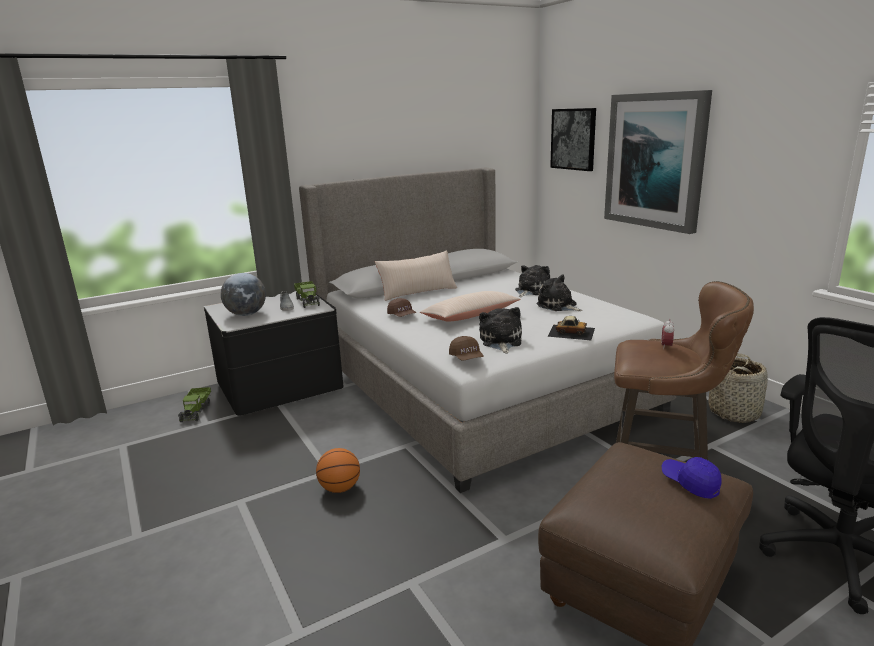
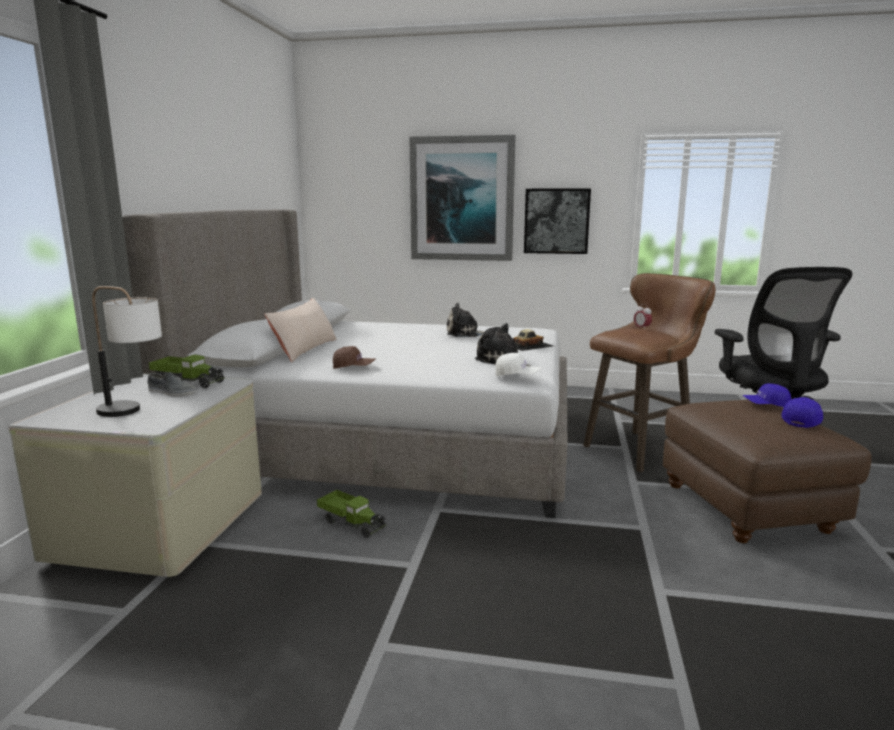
camera: 50 degrees left, 5 degrees down
toy truck [178,387,211,422] -> toy truck moved to [317,490,386,538]
black nightstand [204,291,344,416] -> beige nightstand [8,373,262,577]
globe [221,273,266,316] -> table lamp [92,286,162,417]
basketball [316,448,360,493] -> none
beige pillow [420,291,520,322] -> none
brown cap [449,336,484,361] -> white cap [495,353,541,376]
plush toy [515,265,550,297] -> none
picture [550,108,596,171] -> picture moved to [524,188,591,254]
basket [709,353,768,423] -> none
none -> blue cap [781,397,823,428]

